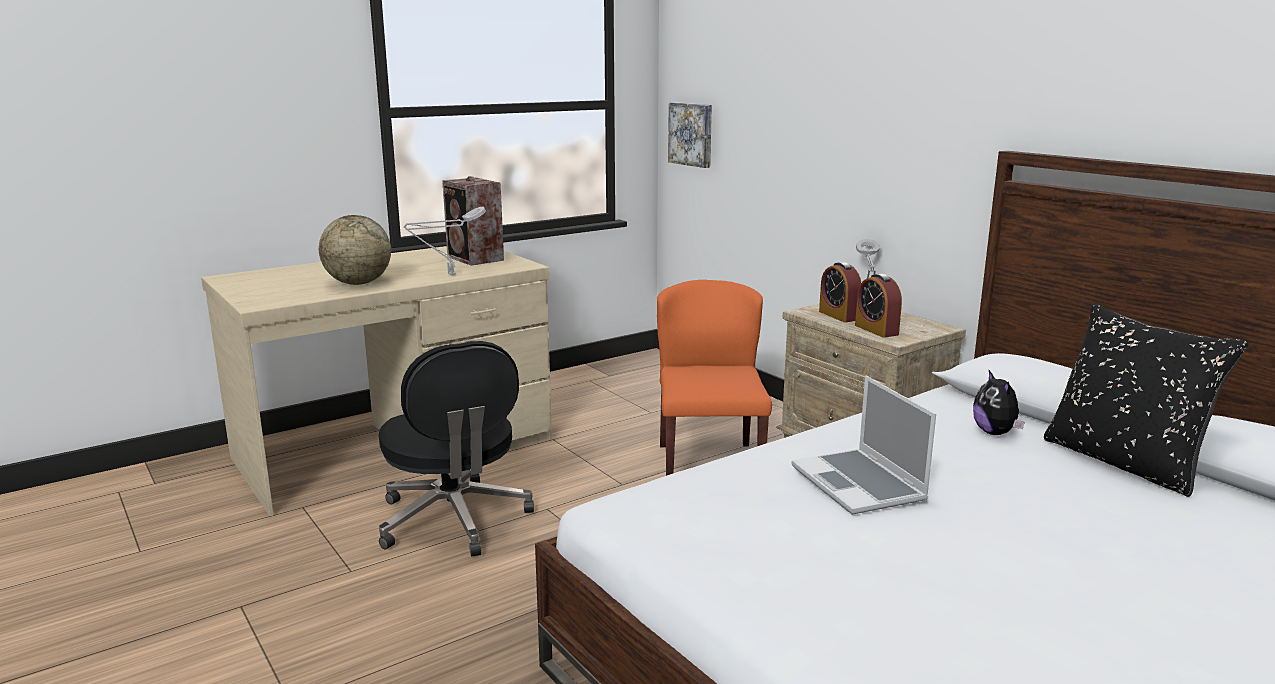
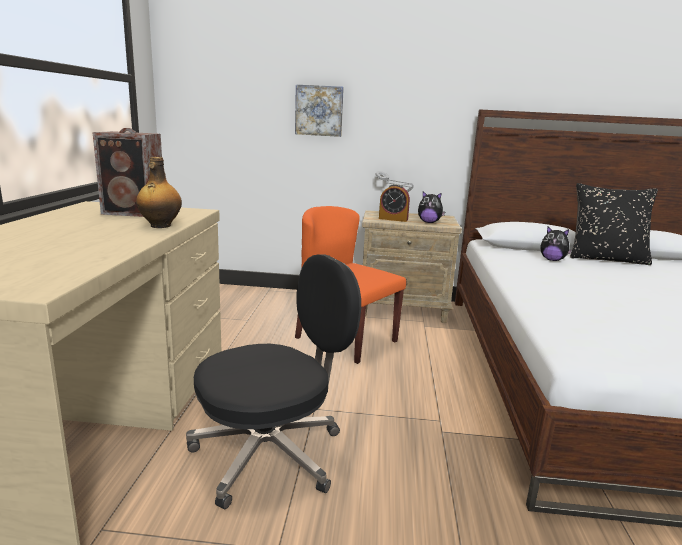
camera: 50 degrees left, 0 degrees up
globe [319,215,391,285] -> none
black office chair [379,341,534,557] -> black office chair turned 45 degrees counterclockwise [186,254,361,509]
grey table lamp [404,207,486,276] -> bottle [136,157,182,228]
picture [668,102,712,168] -> picture moved to [295,85,344,137]
laptop [792,376,936,515] -> none
alarm clock [855,274,902,338] -> plush toy [418,191,445,223]

